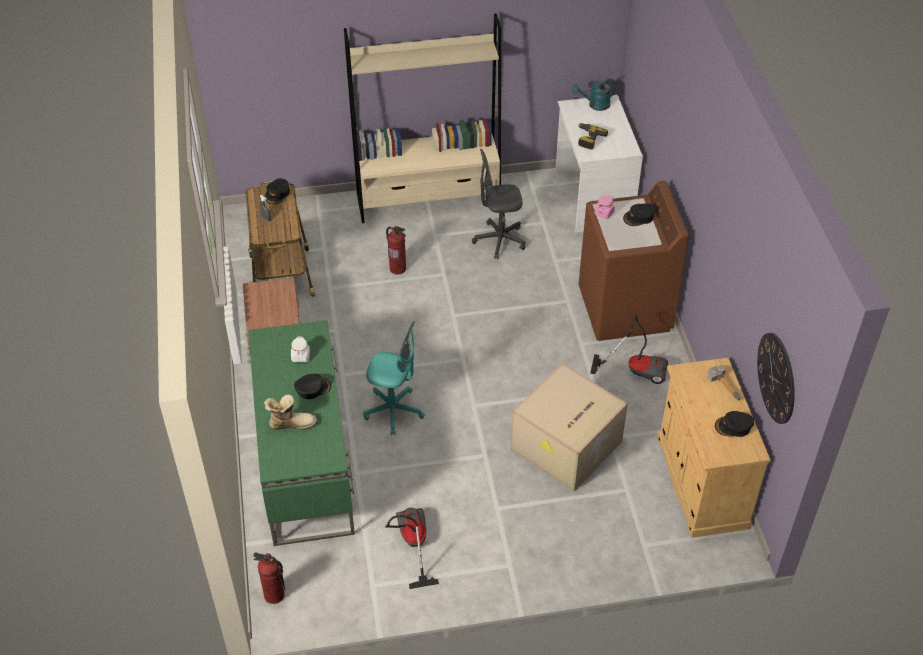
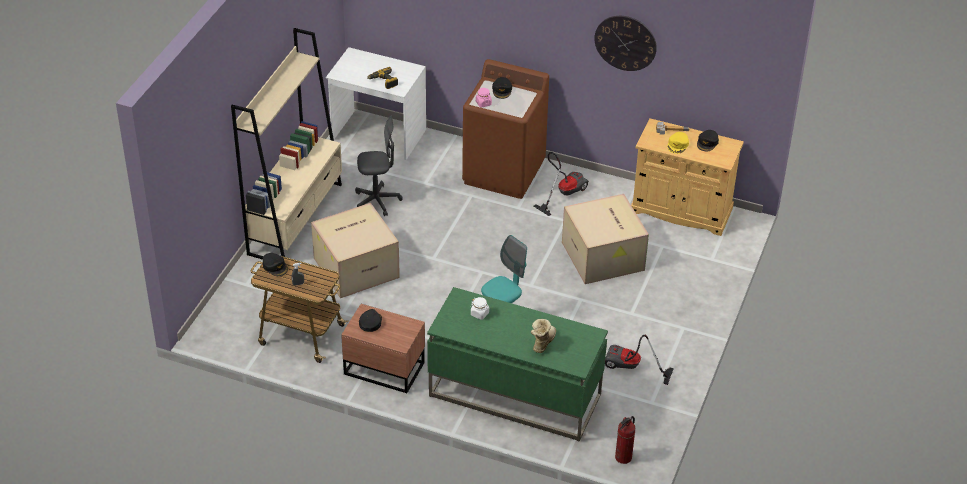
camera: 60 degrees left, 5 degrees down
black cap [294,374,331,399] -> black cap moved to [359,309,382,332]
fire extinguisher [386,225,406,275] -> cardboard box [311,203,400,298]
grey office chair [472,149,525,259] -> grey office chair turned 120 degrees counterclockwise [355,116,403,216]
turquoise watering can [572,79,617,111] -> none
wall clock [757,333,795,424] -> wall clock moved to [594,16,657,71]
none -> yellow cap [668,132,689,154]

